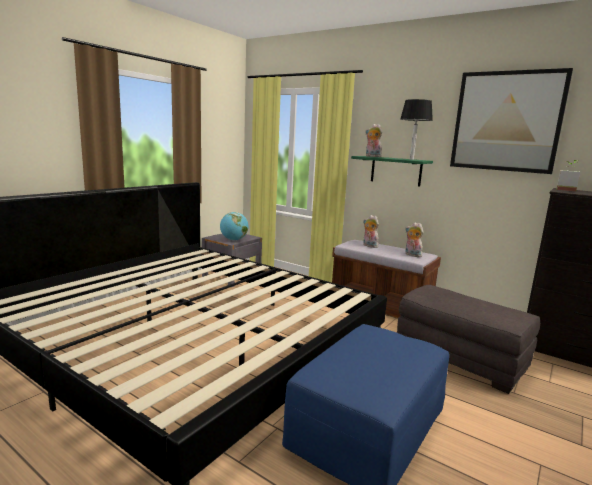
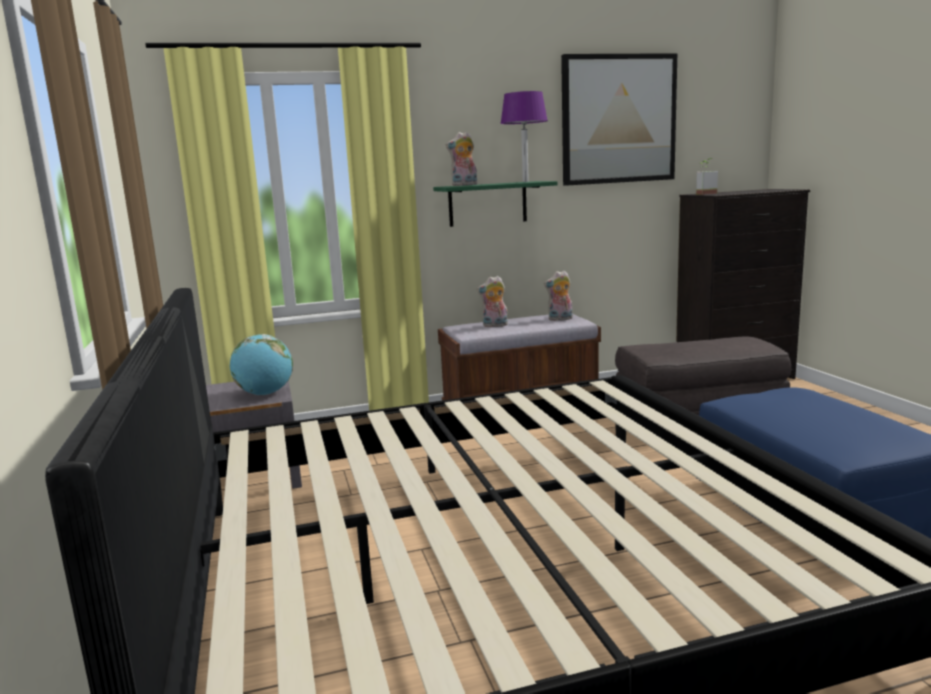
camera: 50 degrees left, 0 degrees up
black table lamp [400,99,433,160] -> purple table lamp [500,91,548,182]

